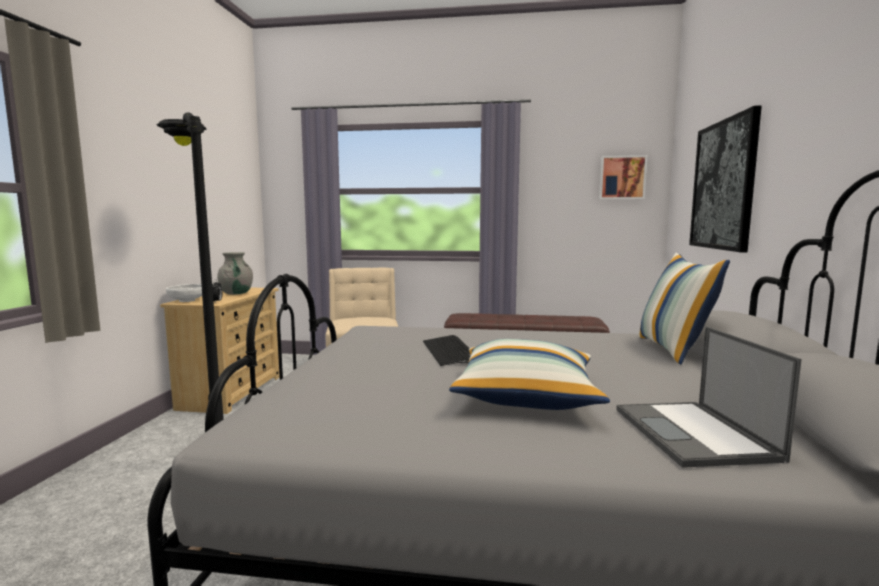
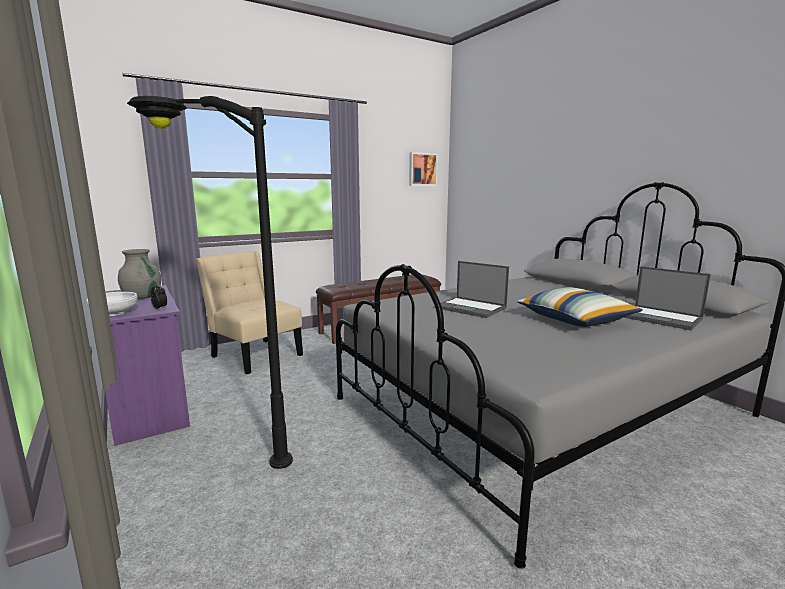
camera: 40 degrees left, 5 degrees up
beige dresser [160,288,279,414] -> purple dresser [105,285,190,446]
keyboard [423,335,470,366] -> laptop [441,261,509,318]
pillow [638,252,730,364] -> none
picture [689,105,762,253] -> none

